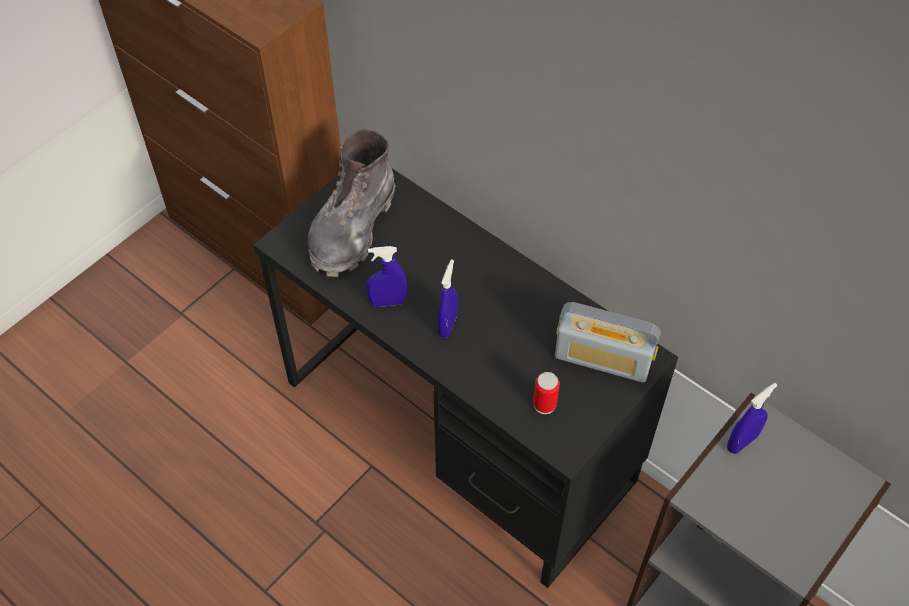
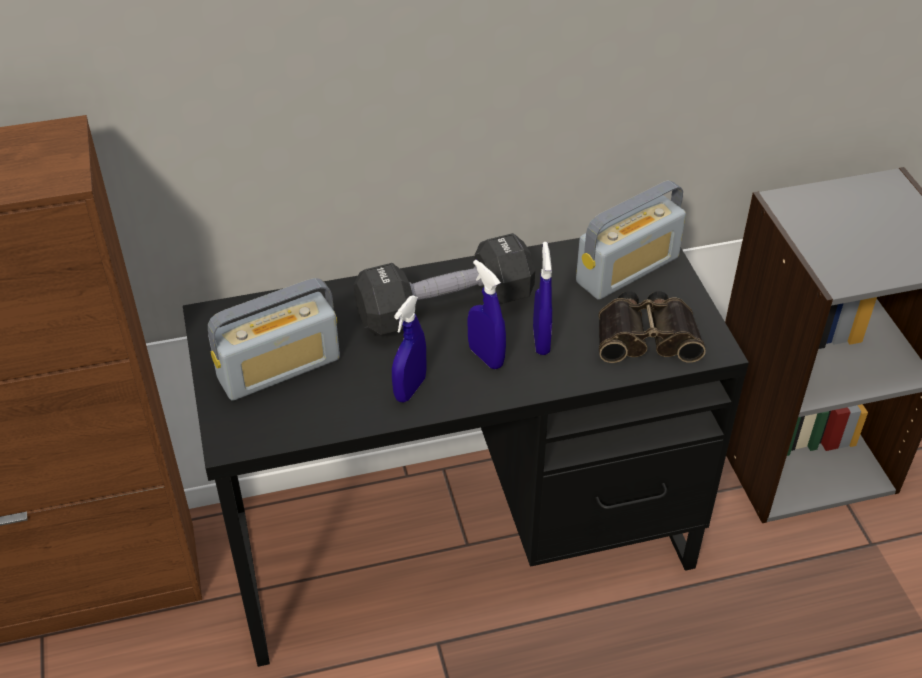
camera: 55 degrees left, 10 degrees down
grey boot [308,130,396,277] -> radio [208,278,340,401]
can [533,372,560,414] -> binoculars [599,291,706,363]
blue spray bottle [727,383,777,454] -> blue spray bottle moved to [533,242,552,355]
none -> black dumbbell [354,233,535,336]

